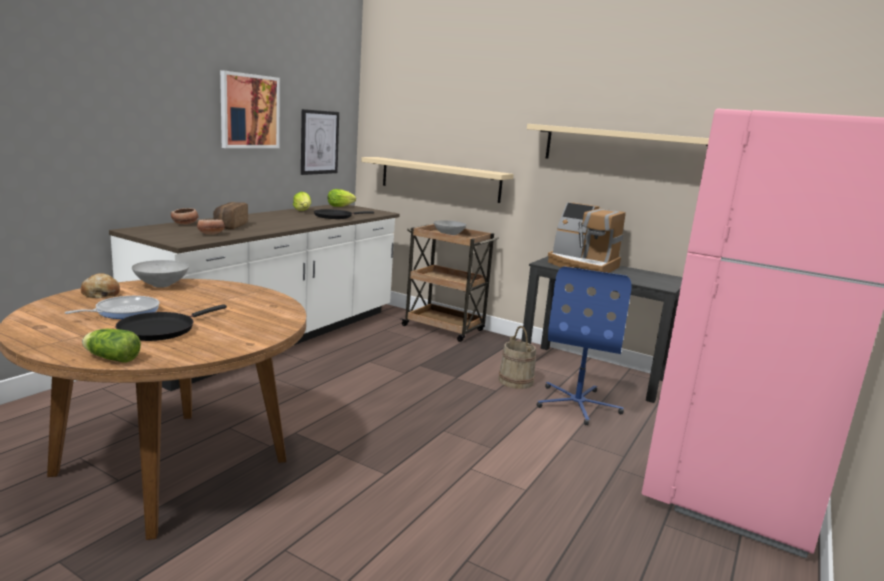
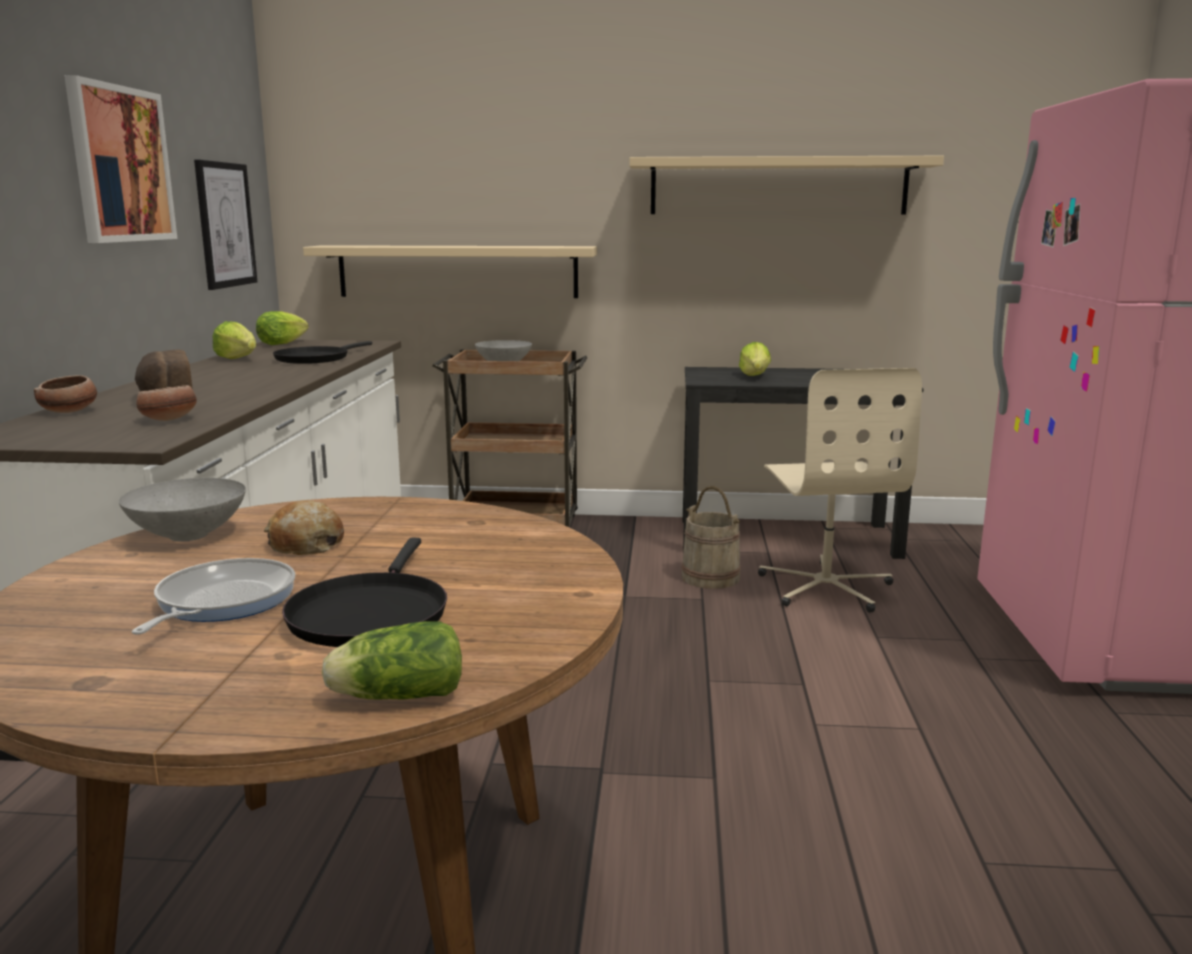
camera: 25 degrees left, 0 degrees up
bread [81,273,120,299] -> bread moved to [264,500,344,555]
blue office chair [537,266,632,425] -> beige office chair [758,368,922,613]
coffee machine [548,203,626,273] -> lettuce [739,342,771,376]

